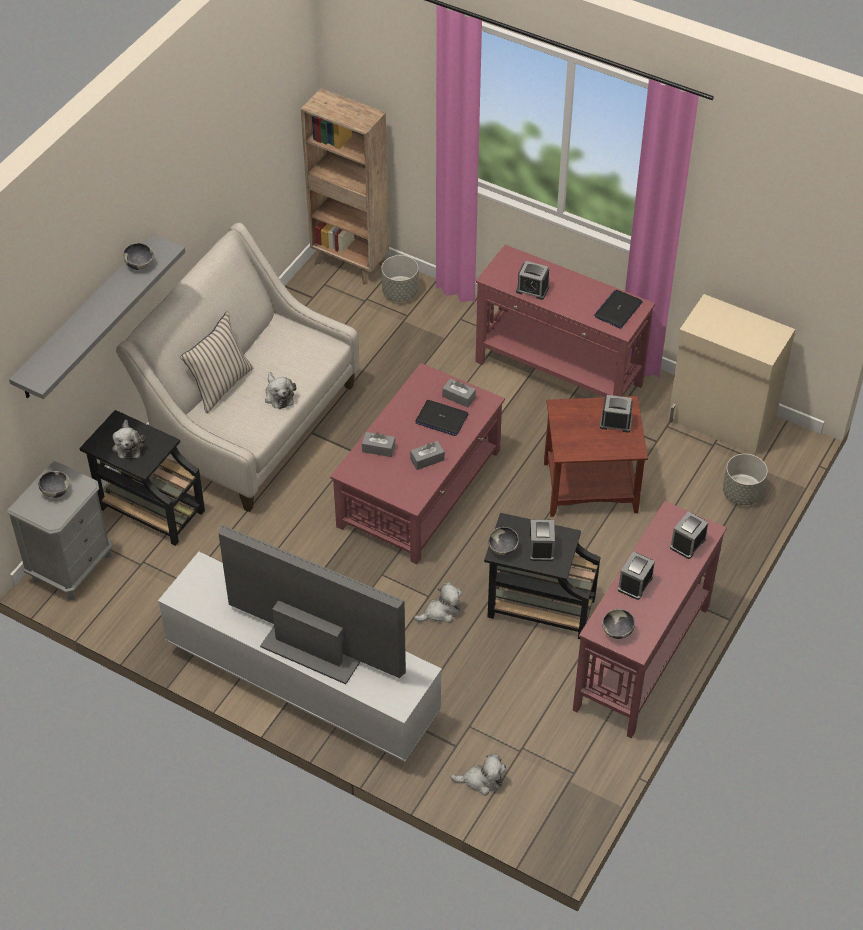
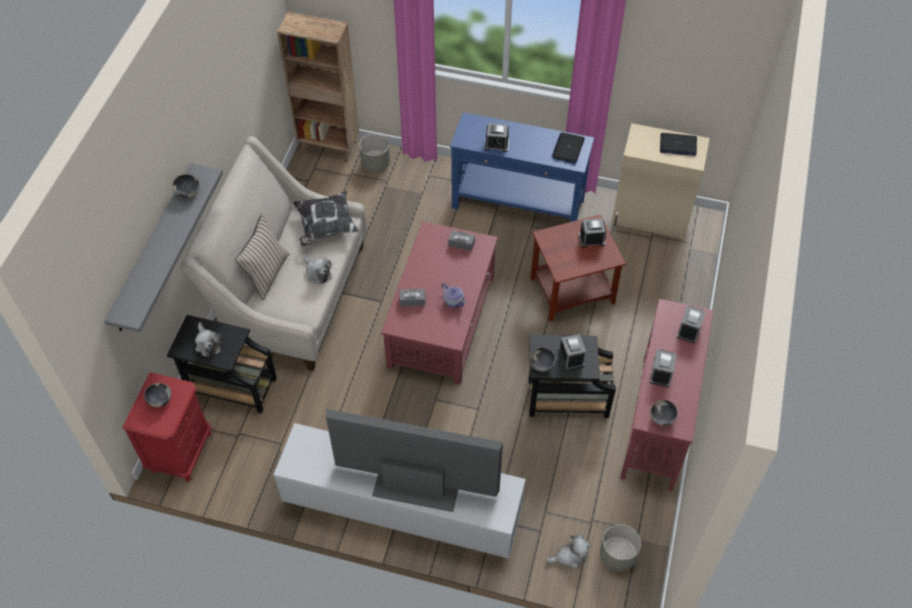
camera: 15 degrees left, 5 degrees up
grey nightstand [7,461,112,600] -> red nightstand [122,372,211,482]
grey tissue box [410,441,445,470] -> teapot [441,283,466,308]
plush toy [414,582,462,623] -> none
laptop [415,400,468,436] -> laptop moved to [660,133,697,156]
red console table [475,245,655,397] -> blue console table [450,112,594,222]
grey planter [723,454,768,505] -> grey planter moved to [600,524,641,571]
none -> pillow [293,191,359,246]

